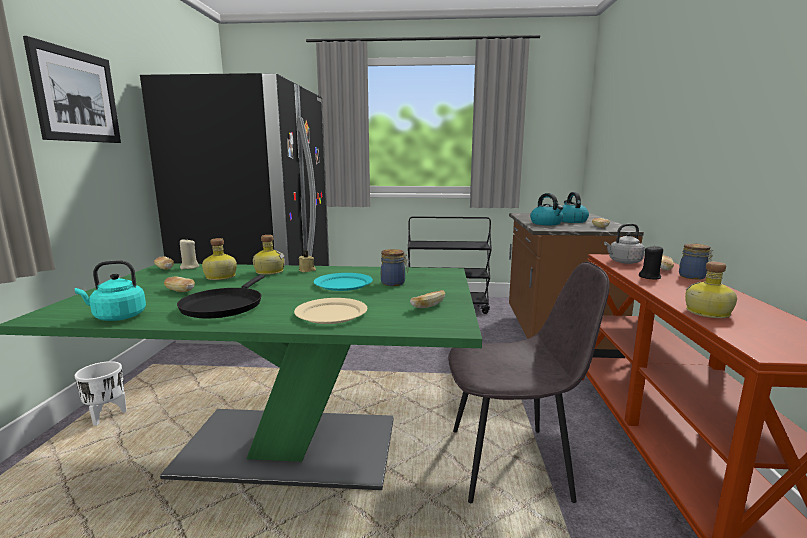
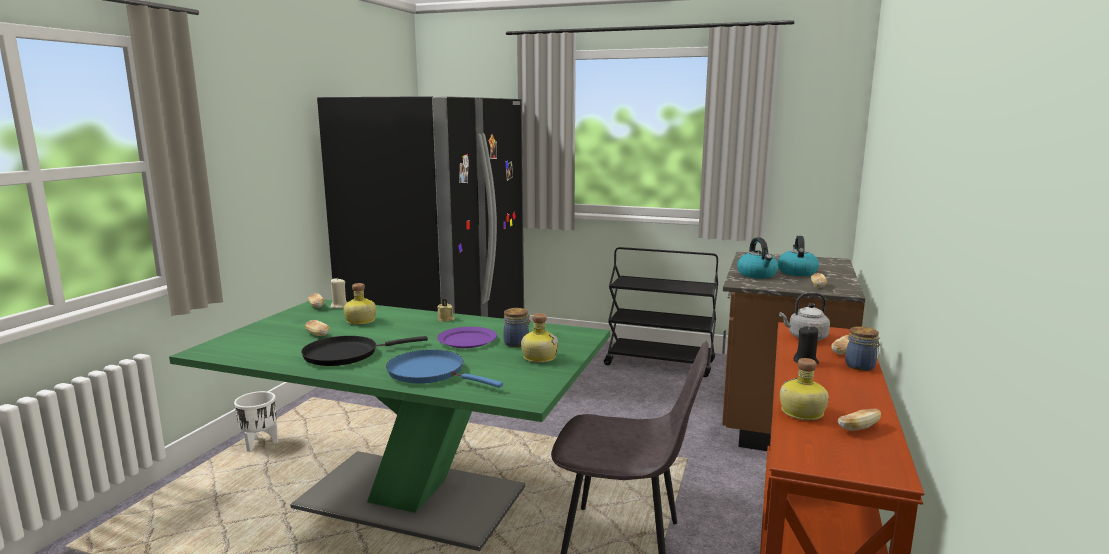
camera: 15 degrees right, 0 degrees up
picture [23,36,121,143] -> none
turquoise kettle [75,260,146,321] -> none
black frying pan [177,275,265,318] -> black frying pan turned 45 degrees clockwise [301,336,428,366]
bottle [253,235,285,275] -> bottle moved to [521,313,558,363]
beige plate [294,298,367,324] -> blue frying pan [386,350,503,388]
turquoise plate [314,273,373,291] -> purple plate [437,327,497,348]
bread [410,290,445,308] -> bread moved to [838,409,881,431]

